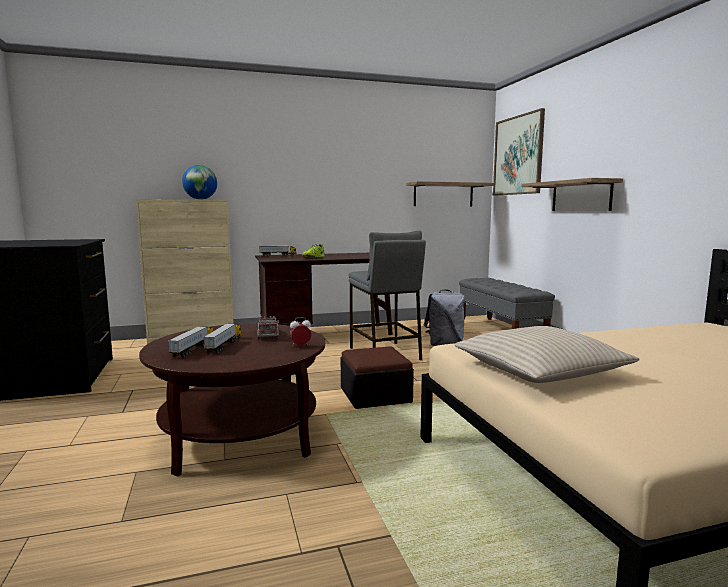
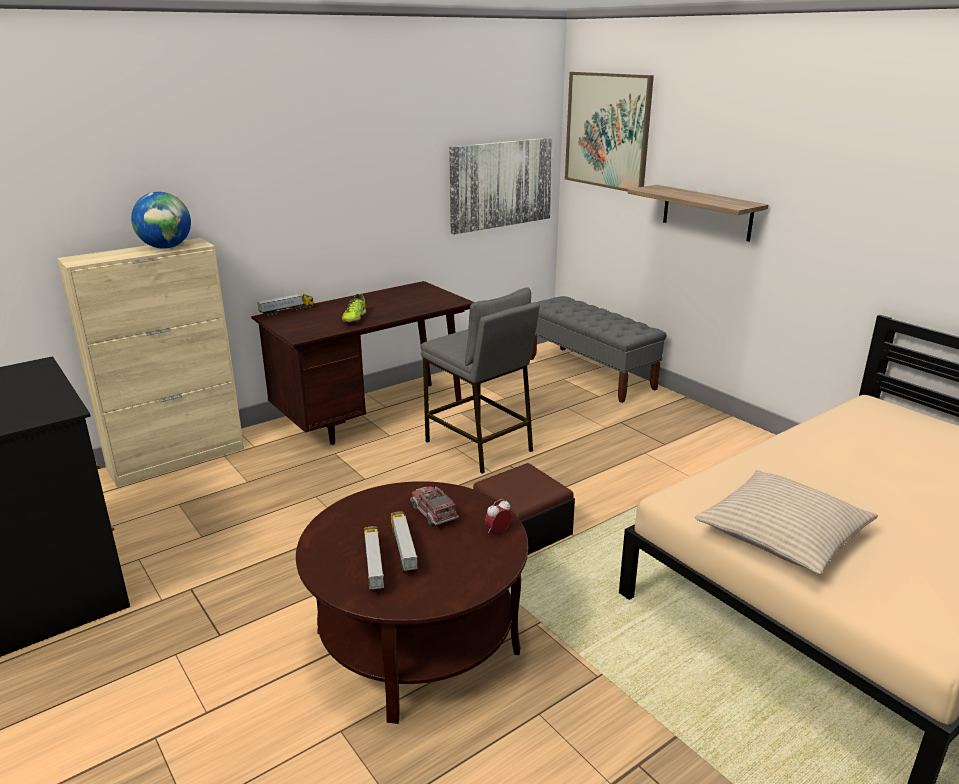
camera: 20 degrees left, 15 degrees up
shelf [406,181,494,206] -> picture [449,138,553,235]
grey backpack [423,289,465,346] -> none

